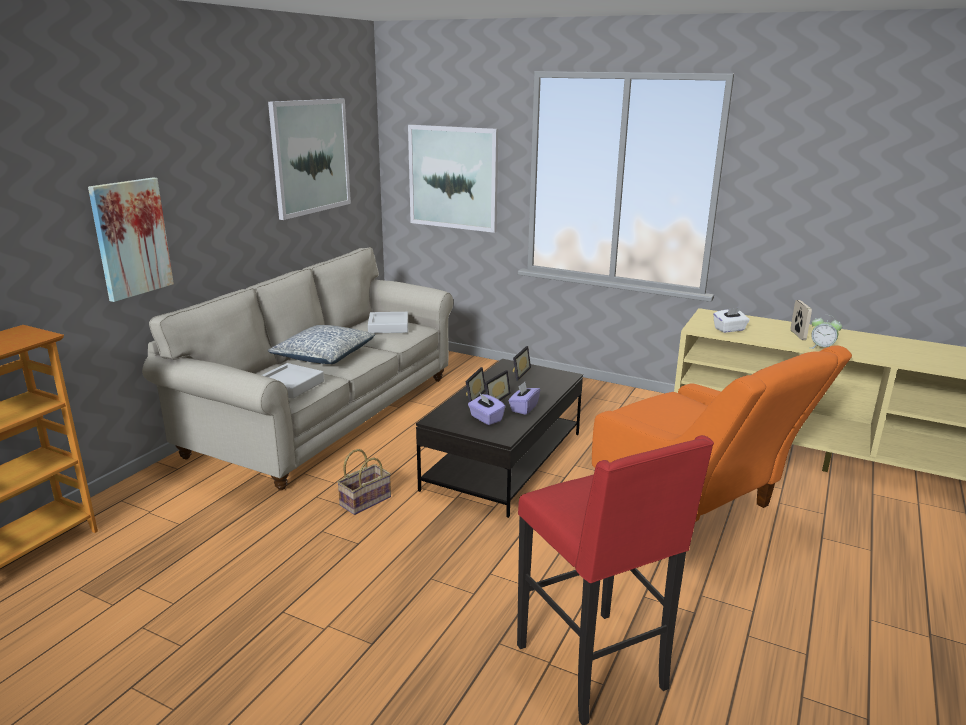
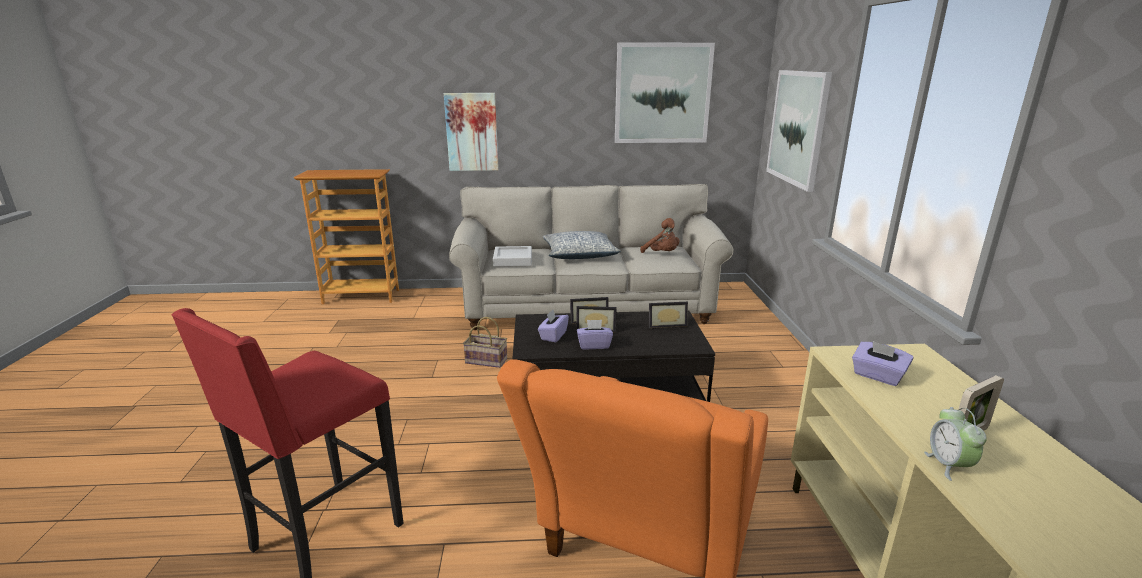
camera: 60 degrees right, 0 degrees up
grey tray [368,312,408,333] -> brown plush toy [640,218,679,253]
white tissue box [713,307,750,333] -> purple tissue box [852,341,914,386]

